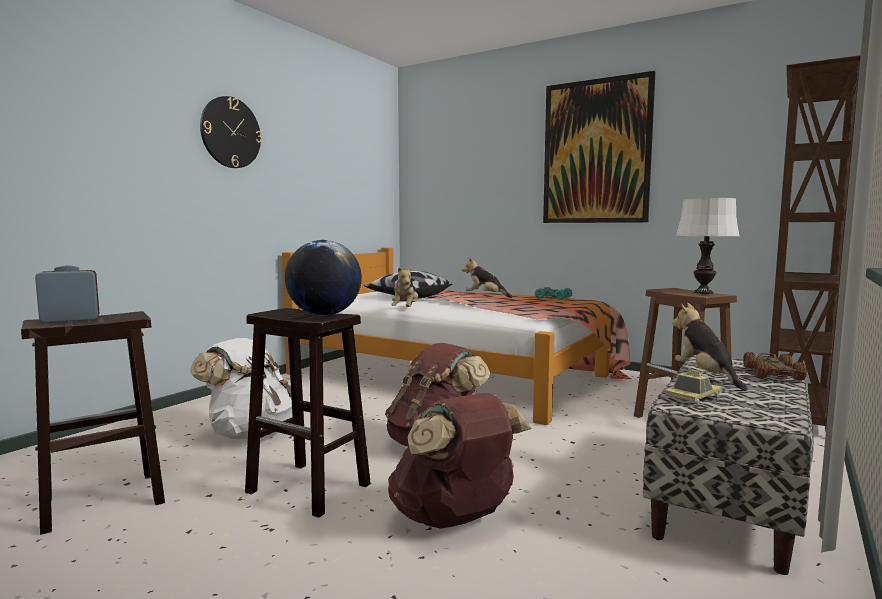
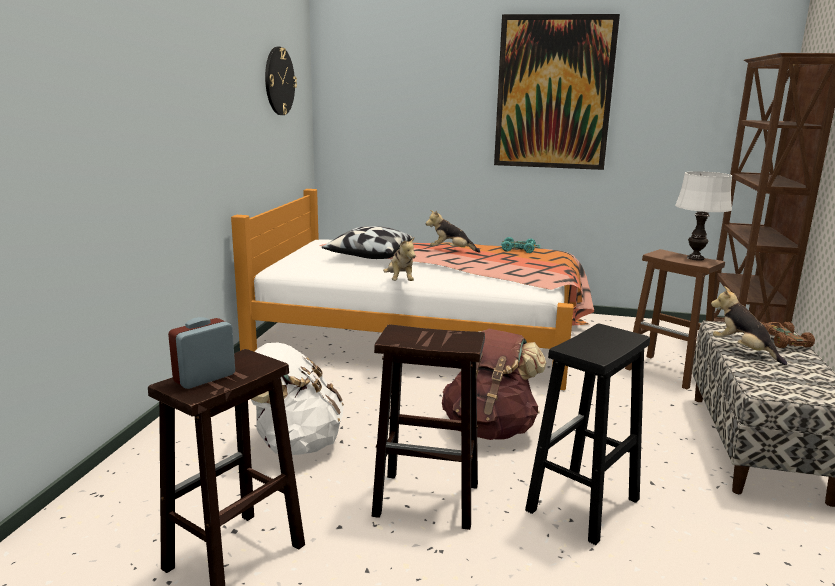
camera: 20 degrees left, 10 degrees up
wall clock [200,96,262,168] -> wall clock moved to [265,47,297,115]
globe [285,240,362,316] -> none
brown backpack [388,393,532,529] -> black stool [525,323,650,545]
toy car [666,370,722,405] -> none

